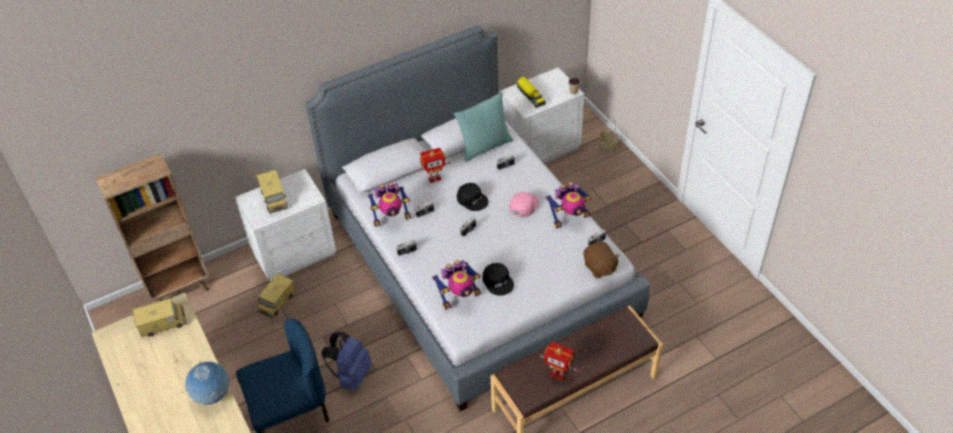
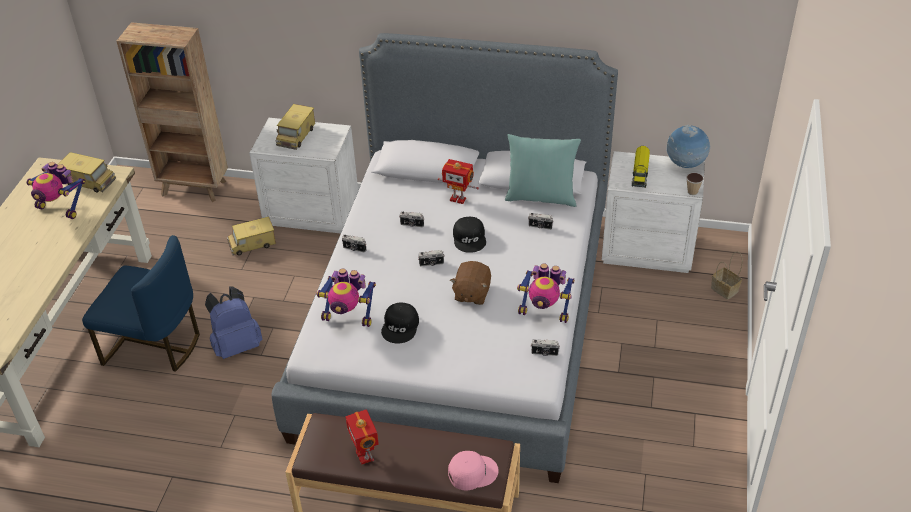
camera: 40 degrees right, 5 degrees down
globe [185,362,229,405] -> globe moved to [666,125,711,168]
toy robot [368,182,411,227] -> toy robot moved to [27,162,85,219]
pink cap [510,192,539,218] -> pink cap moved to [448,451,498,490]
brown plush toy [583,242,620,278] -> brown plush toy moved to [450,261,491,305]

